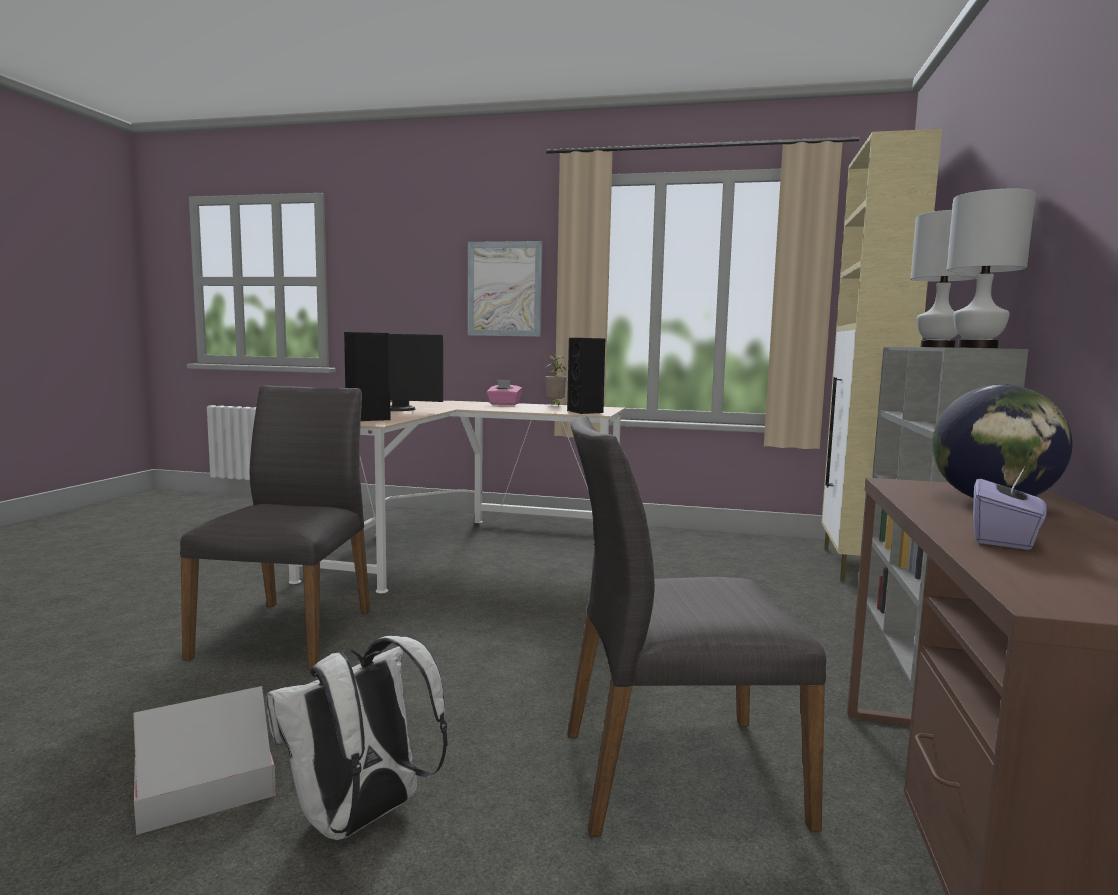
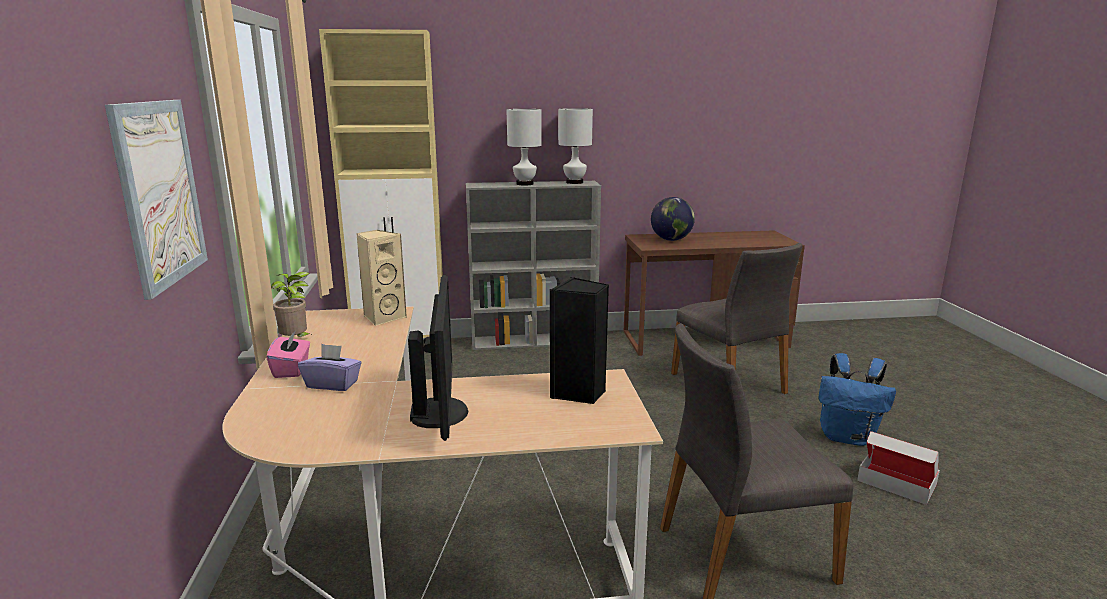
camera: 110 degrees left, 10 degrees up
white backpack [266,636,448,840] -> blue backpack [818,353,896,446]
black speaker [567,338,605,414] -> beige speaker [356,230,407,326]
purple tissue box [973,467,1047,550] -> purple tissue box moved to [298,344,361,391]

